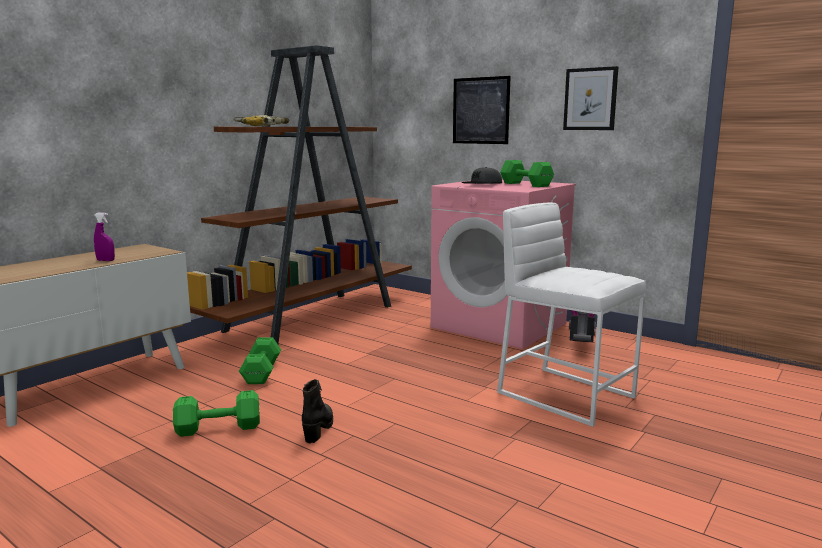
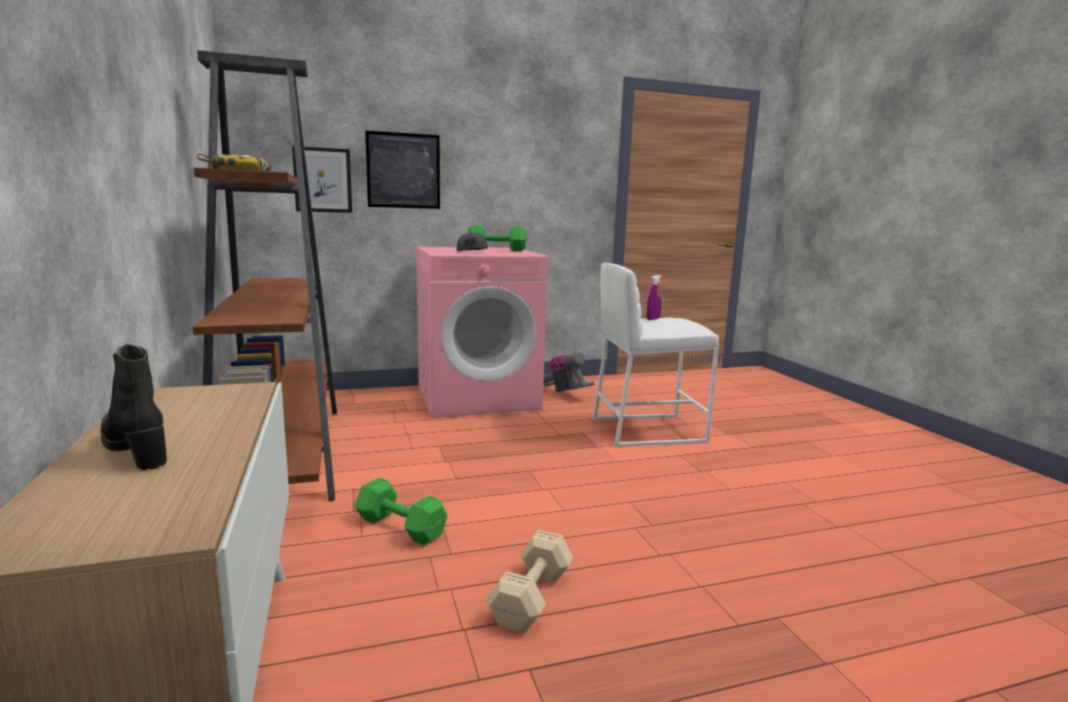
camera: 55 degrees left, 0 degrees up
purple spray bottle [94,213,115,261] -> purple spray bottle moved to [646,275,662,320]
green dumbbell [173,390,260,437] -> beige dumbbell [486,530,573,633]
black boot [302,379,333,443] -> black boot moved to [100,344,167,470]
picture [563,66,618,130] -> picture moved to [292,146,352,213]

